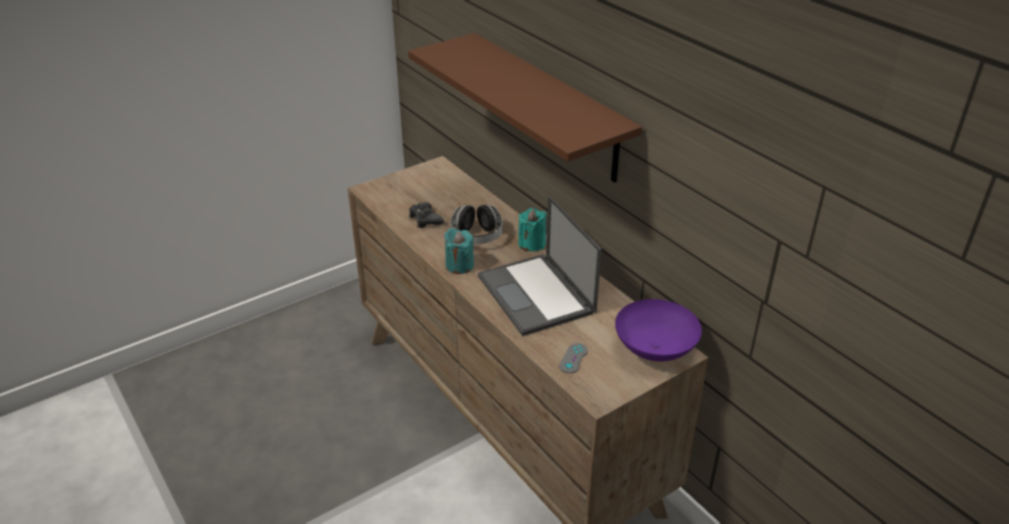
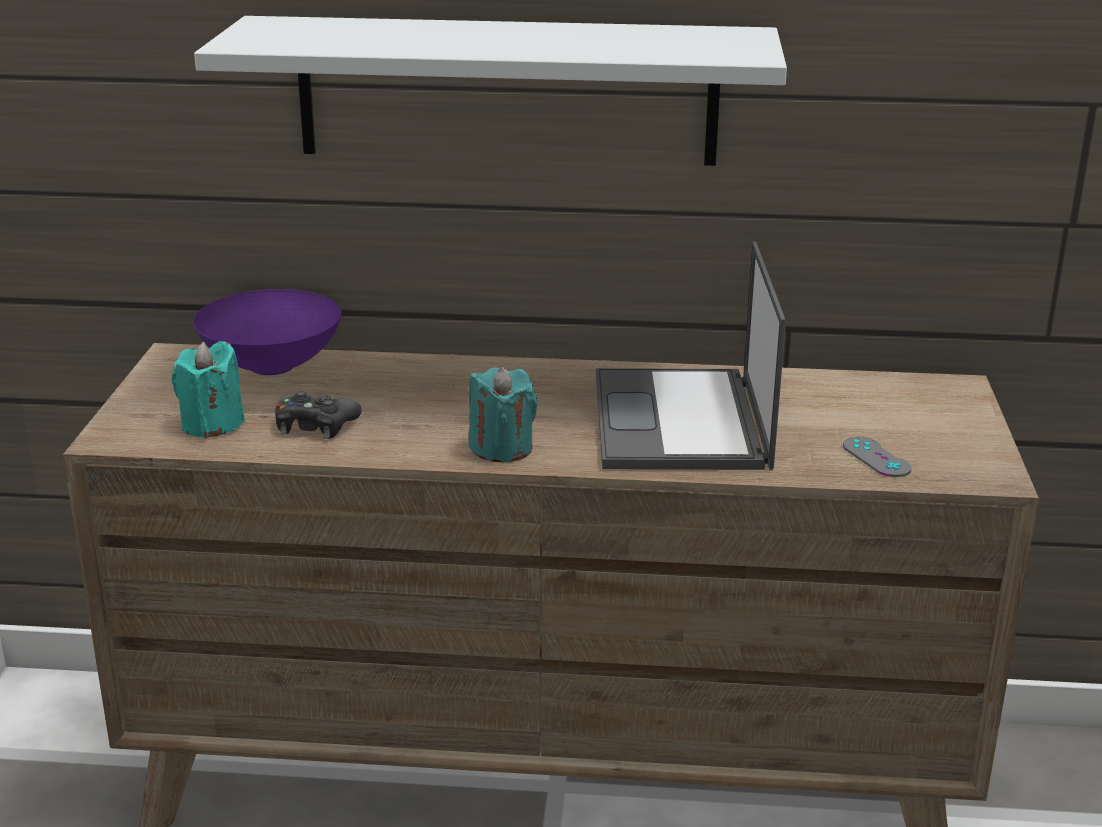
camera: 50 degrees left, 10 degrees down
brown shelf [408,33,642,183] -> white shelf [194,16,787,166]
headphones [451,204,503,244] -> none
laptop [478,196,602,336] -> laptop turned 75 degrees clockwise [596,242,786,470]
turquoise candle [518,208,547,252] -> turquoise candle moved to [172,341,245,438]
purple bowl [615,299,702,361] -> purple bowl moved to [193,289,341,375]

